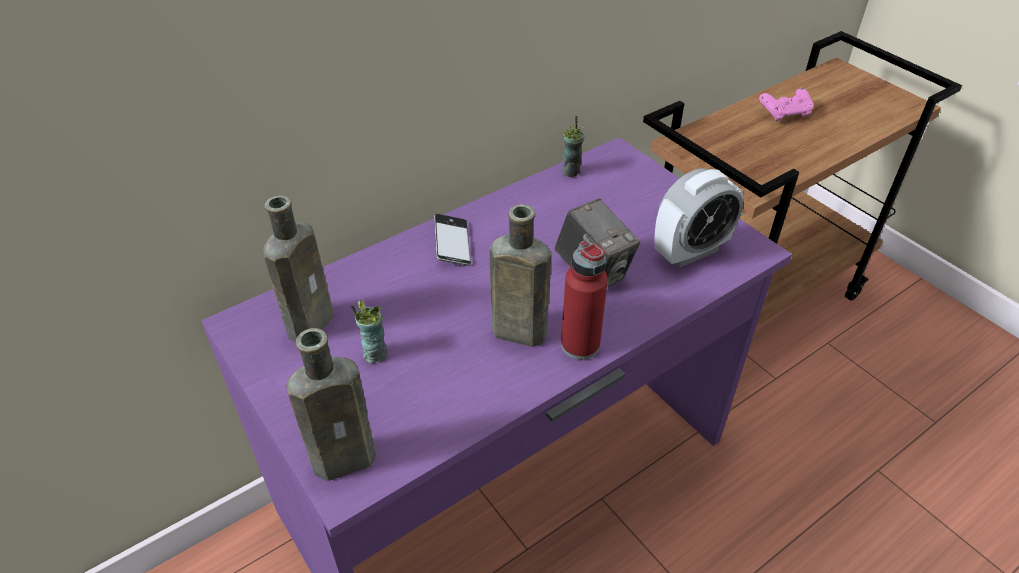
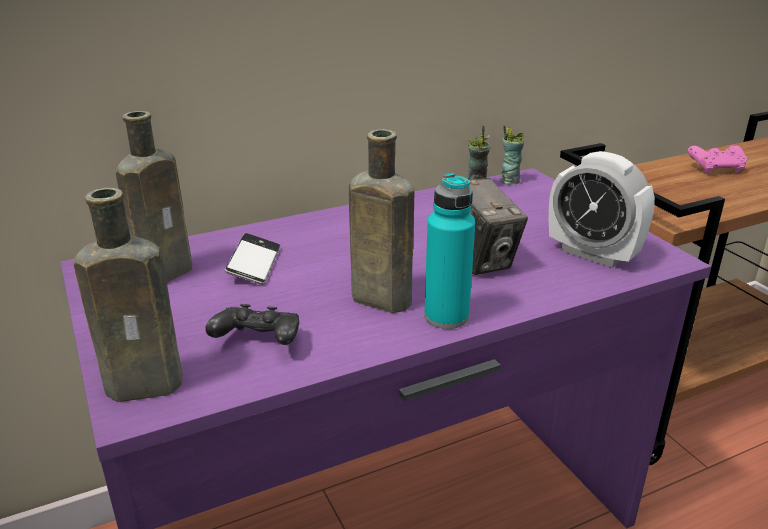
camera: 10 degrees right, 15 degrees down
cup [351,300,388,364] -> cup moved to [500,125,524,185]
phone [434,214,471,266] -> phone moved to [225,233,280,285]
red bottle [561,240,608,360] -> turquoise bottle [424,173,476,329]
alarm clock [655,168,744,267] -> alarm clock turned 60 degrees clockwise [549,151,655,268]
none -> black game controller [205,304,299,345]

